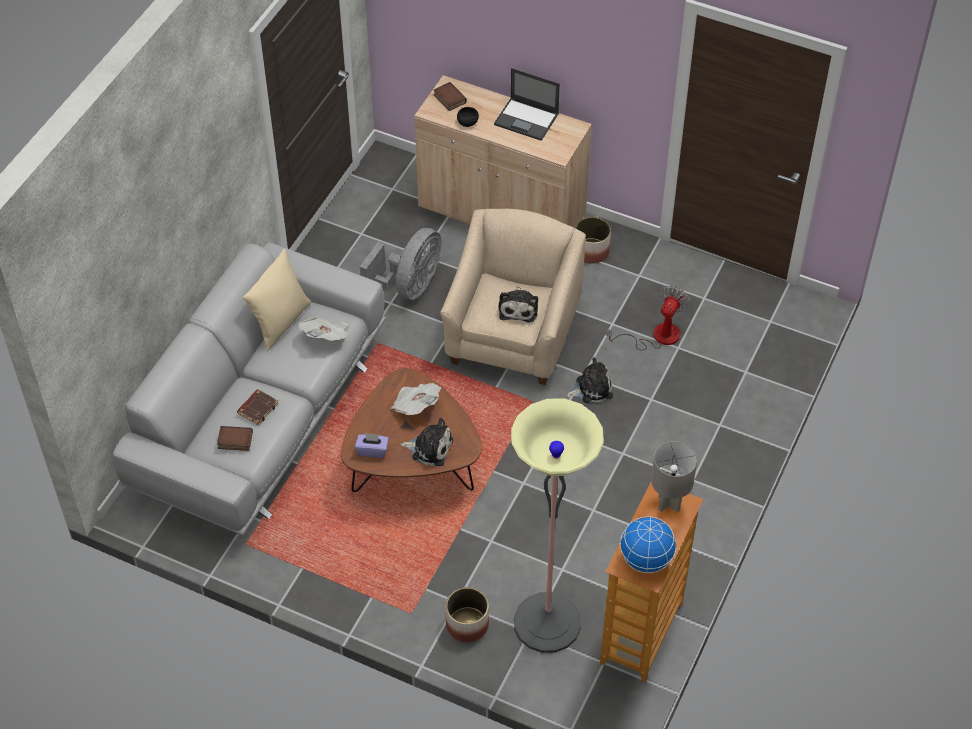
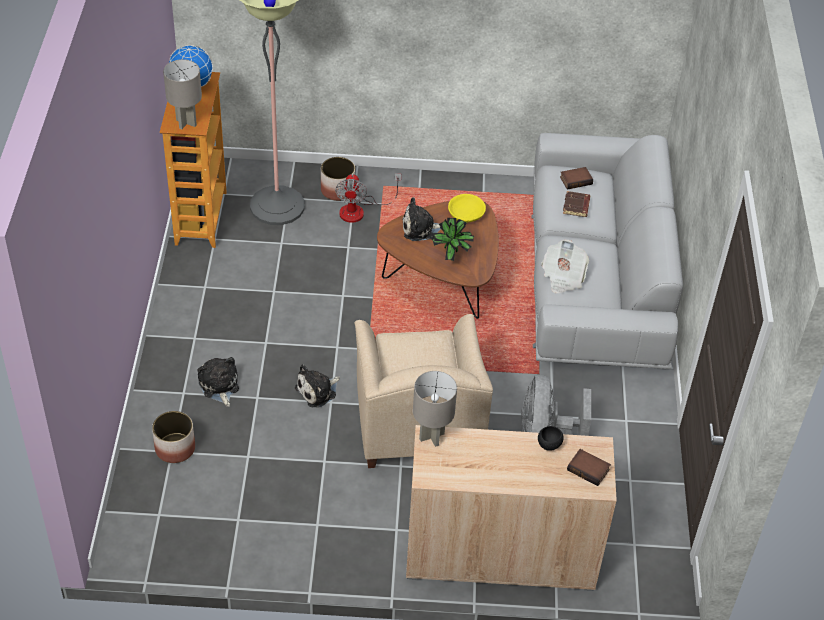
camera: 155 degrees right, 5 degrees down
beige pillow [243,249,311,351] -> none
purple tissue box [355,433,389,458] -> yellow bowl [448,194,486,223]
newspaper [391,383,441,415] -> potted plant [431,218,474,261]
laptop [494,68,560,141] -> none
plush toy [498,286,538,323] -> plush toy moved to [197,357,239,407]
planter [575,217,611,264] -> planter moved to [152,411,195,463]
fan [605,286,690,350] -> fan moved to [335,173,401,223]
none -> grey table lamp [413,371,457,447]

